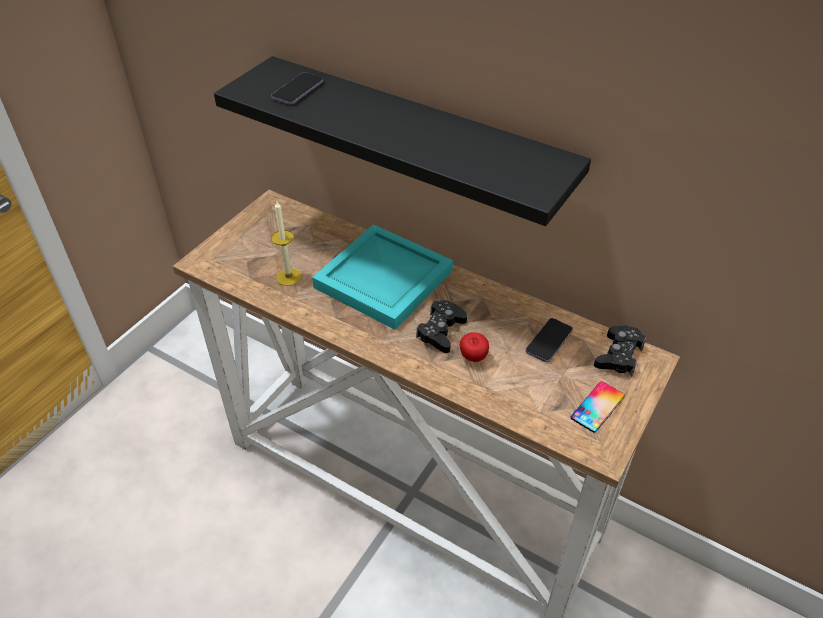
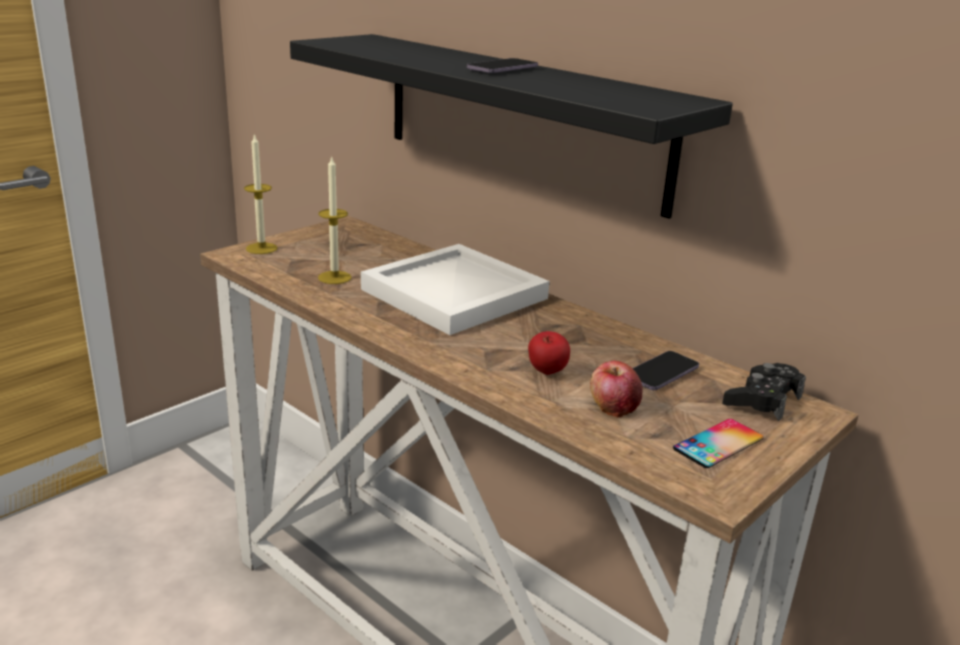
camera: 10 degrees right, 20 degrees down
phone [271,73,323,105] -> phone moved to [467,58,538,73]
turquoise tray [312,224,453,330] -> white tray [361,244,549,335]
black game controller [416,300,467,353] -> none
none -> candle [244,133,278,254]
none -> apple [590,361,643,418]

